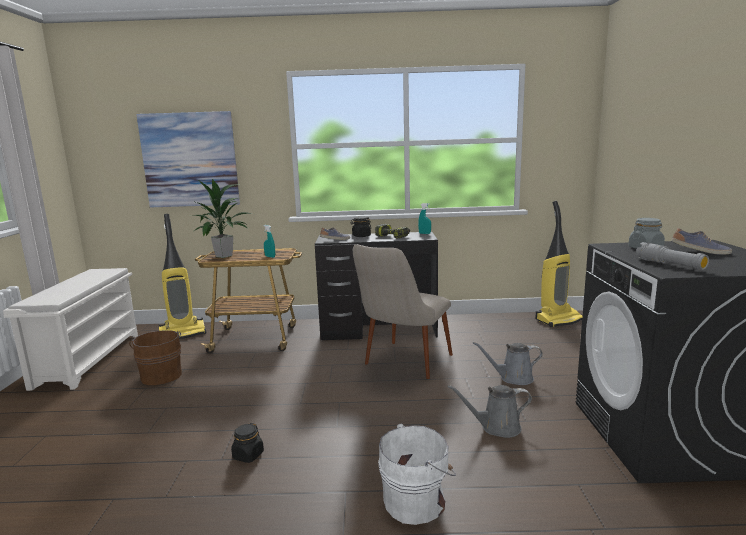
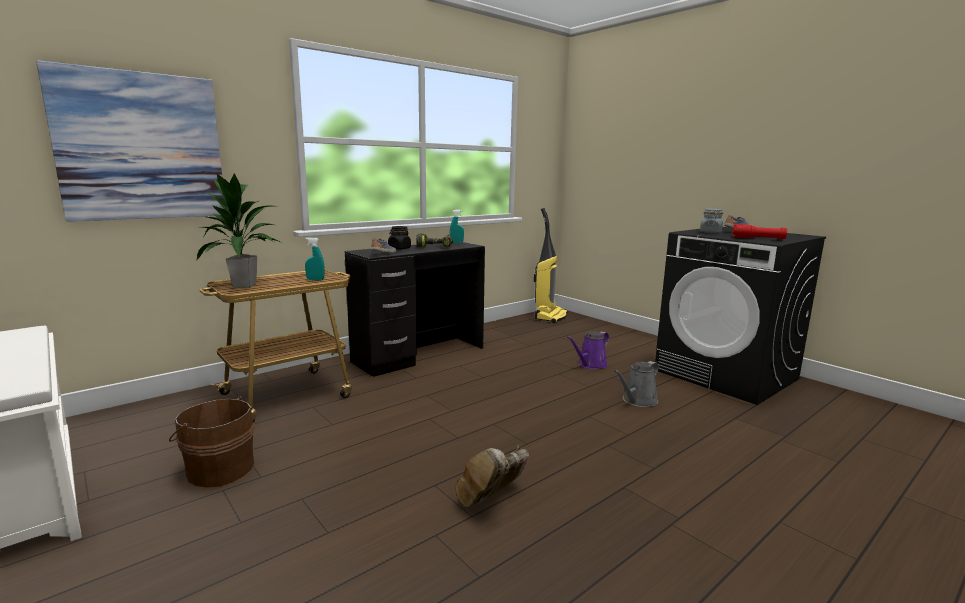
camera: 40 degrees left, 0 degrees up
vacuum cleaner [159,214,206,339] -> none
black jar [231,423,264,463] -> brown boot [456,445,529,507]
beige chair [353,244,453,379] -> none
white bucket [378,423,456,525] -> none
grey watering can [473,342,543,385] -> purple watering can [567,331,609,369]
grey flashlight [636,242,709,270] -> red flashlight [732,224,787,239]

